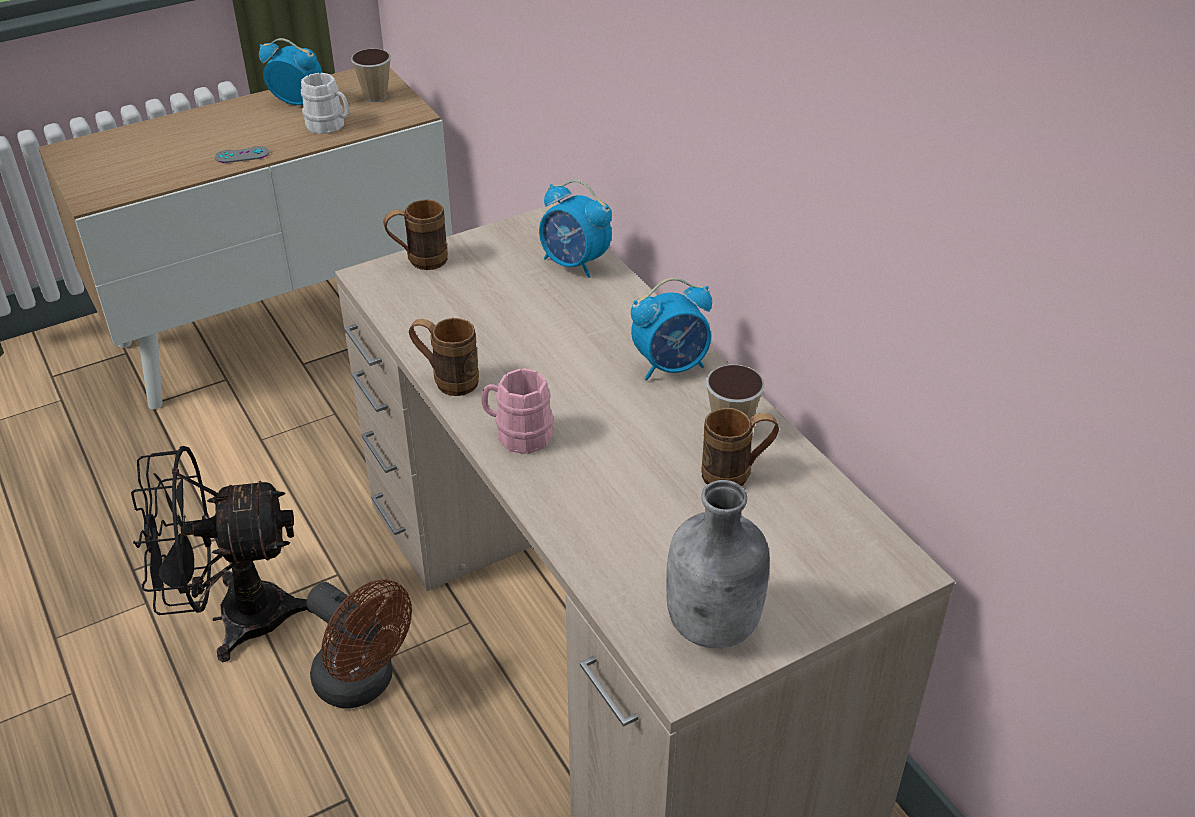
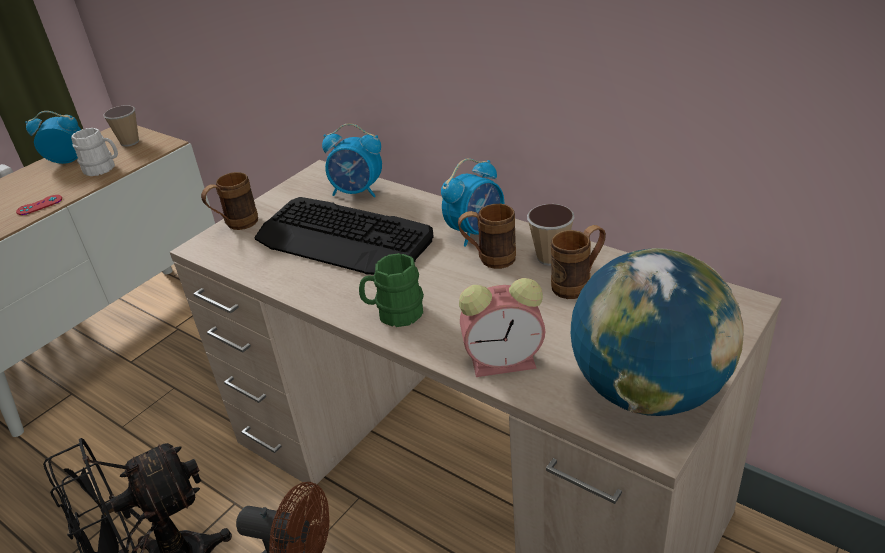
camera: 20 degrees left, 5 degrees down
grey game controller [215,146,269,163] -> red game controller [16,195,62,215]
brown mug [409,318,479,396] -> brown mug moved to [458,204,516,269]
pink mug [481,368,554,454] -> green mug [359,253,424,327]
grey bottle [666,480,770,648] -> globe [571,248,744,416]
none -> keyboard [254,197,434,275]
none -> alarm clock [459,278,545,377]

